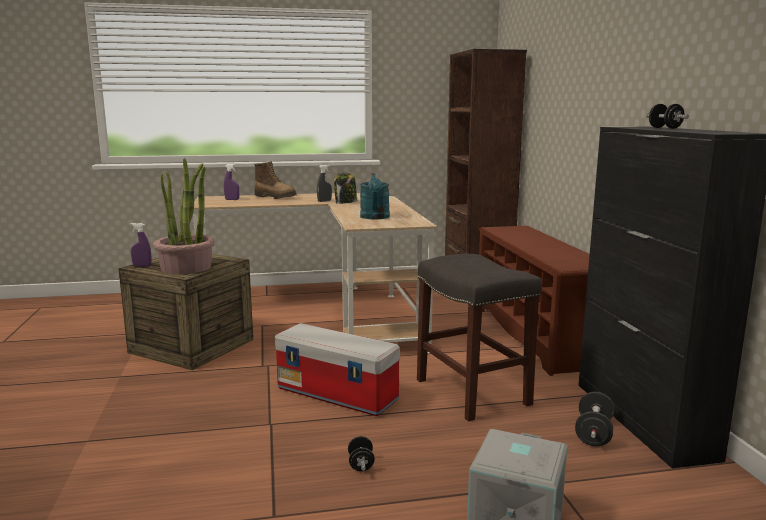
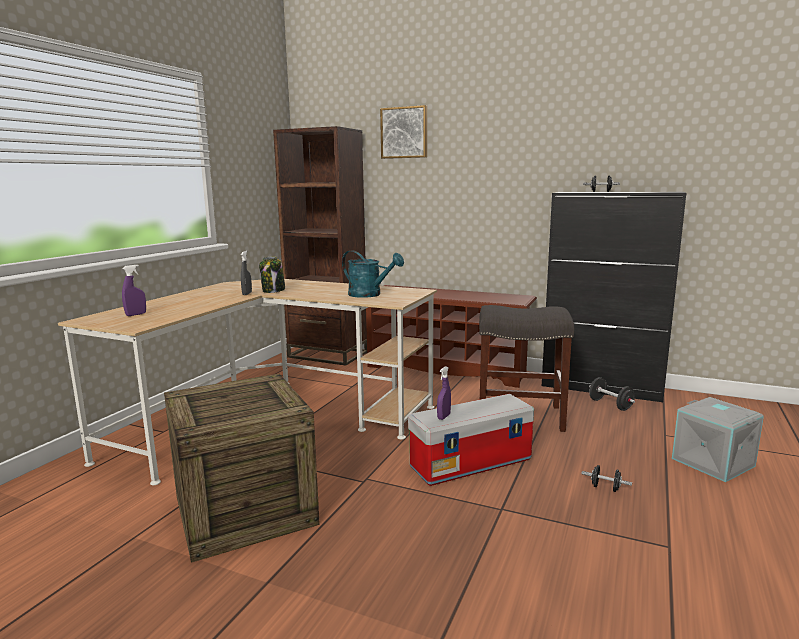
camera: 55 degrees left, 0 degrees up
purple spray bottle [130,223,152,267] -> purple spray bottle moved to [437,366,451,420]
potted plant [153,158,214,274] -> none
boot [254,162,297,199] -> none
none -> picture [380,105,427,159]

